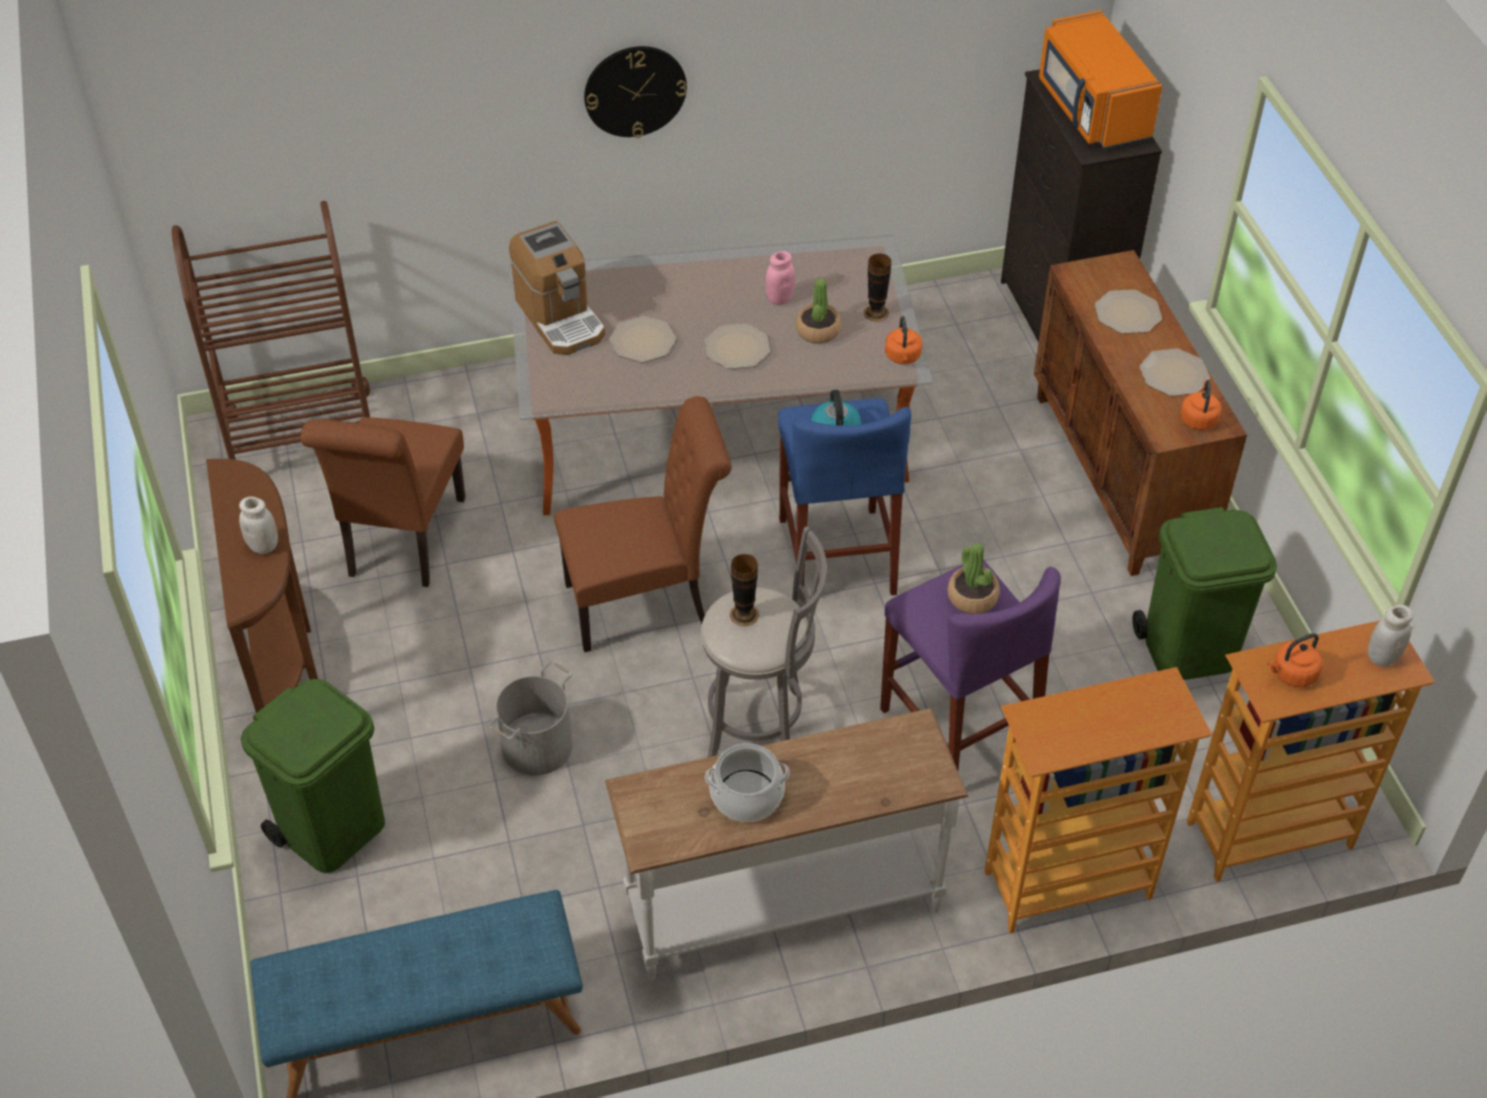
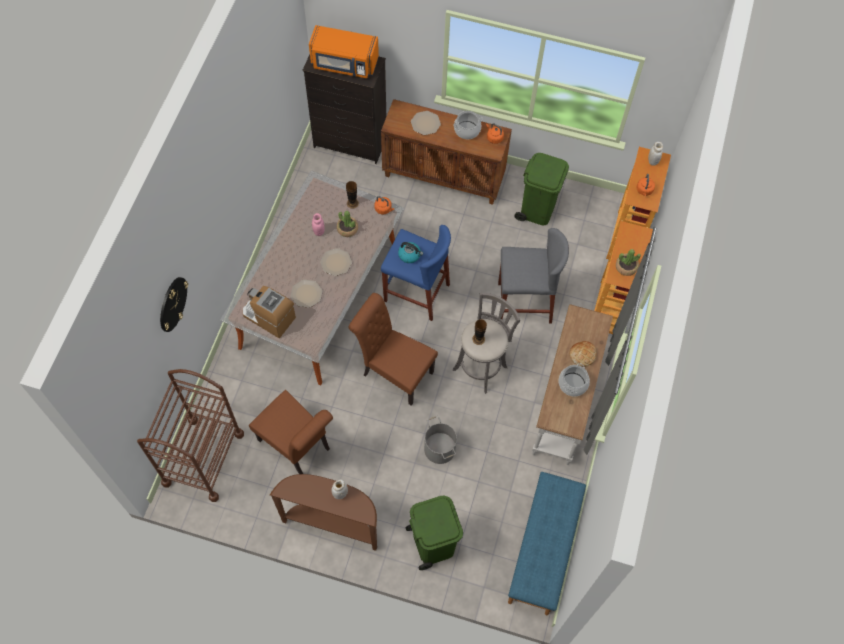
camera: 60 degrees left, 15 degrees up
coffee machine [509,221,605,355] -> coffee machine turned 150 degrees counterclockwise [243,286,296,338]
brown chair [554,396,732,652] -> brown chair turned 75 degrees counterclockwise [348,293,438,406]
wall clock [584,46,687,138] -> wall clock moved to [160,277,188,332]
purple stool [880,560,1061,770] -> grey stool [498,228,569,324]
potted plant [947,543,1000,614] -> potted plant moved to [616,249,641,276]
plate [1139,349,1210,396] -> cooking pot [453,111,482,139]
none -> bread [570,341,597,367]

